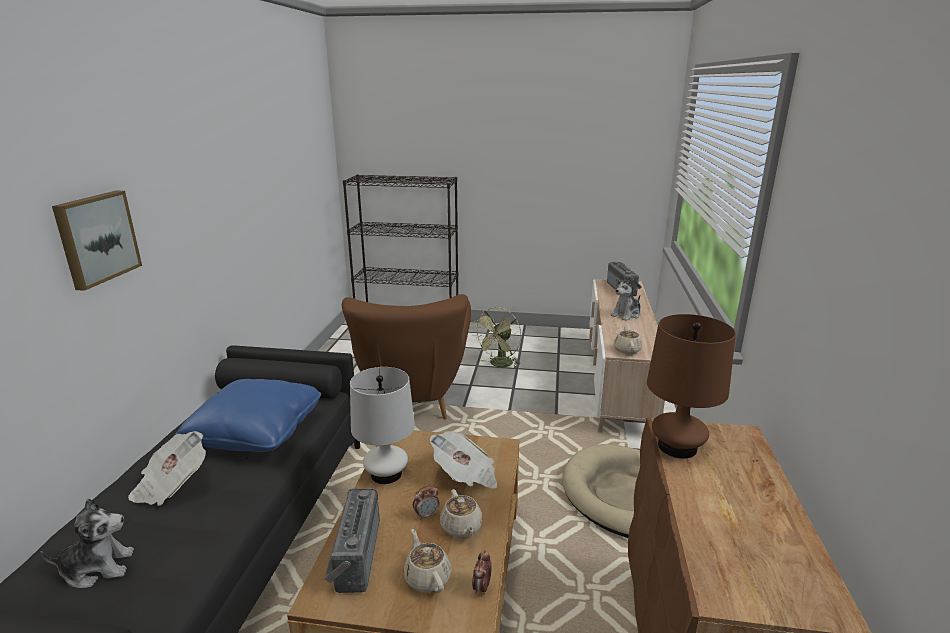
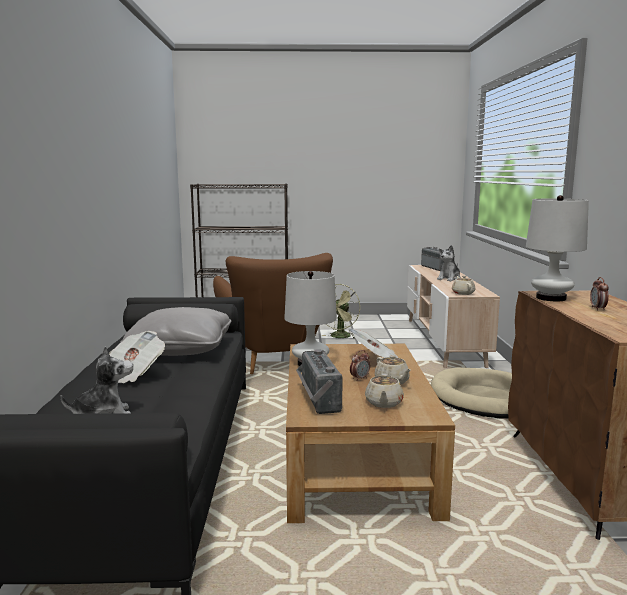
camera: 10 degrees left, 10 degrees down
picture [52,190,142,291] -> none
blue pillow [175,379,321,452] -> grey pillow [120,307,231,356]
beige teapot [403,529,452,593] -> beige teapot turned 135 degrees counterclockwise [365,374,404,408]
alarm clock [472,550,492,595] -> alarm clock moved to [590,277,609,311]
brown table lamp [647,314,736,458] -> white table lamp [526,195,589,301]

